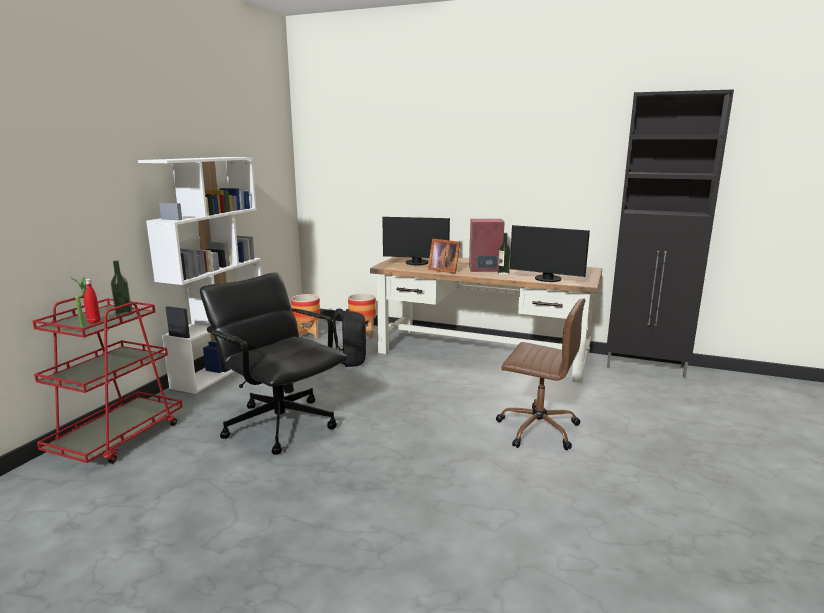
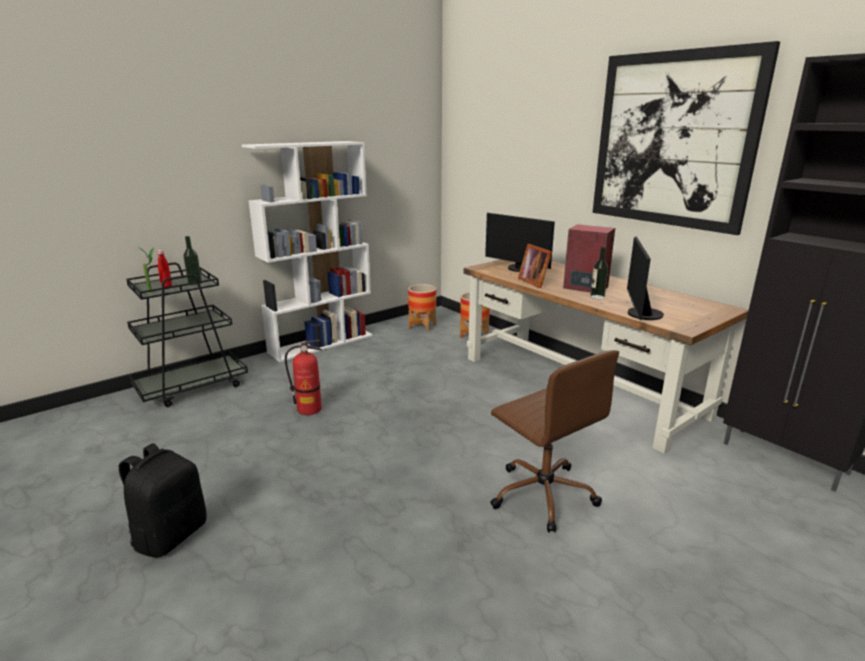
camera: 30 degrees right, 5 degrees up
red cart [33,297,183,464] -> black cart [126,262,248,407]
black office chair [200,272,347,455] -> fire extinguisher [285,340,322,415]
black backpack [333,309,366,367] -> black backpack moved to [119,443,207,557]
monitor [510,225,590,282] -> monitor turned 45 degrees clockwise [627,236,664,320]
none -> picture [593,41,780,235]

